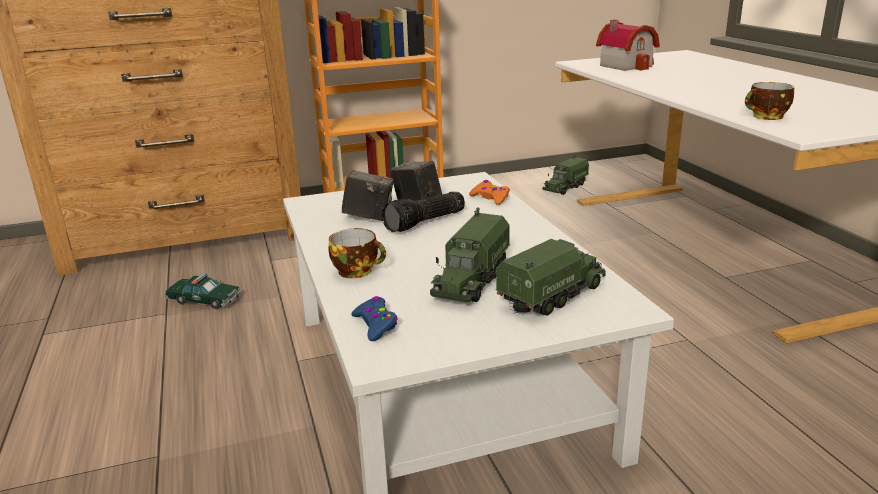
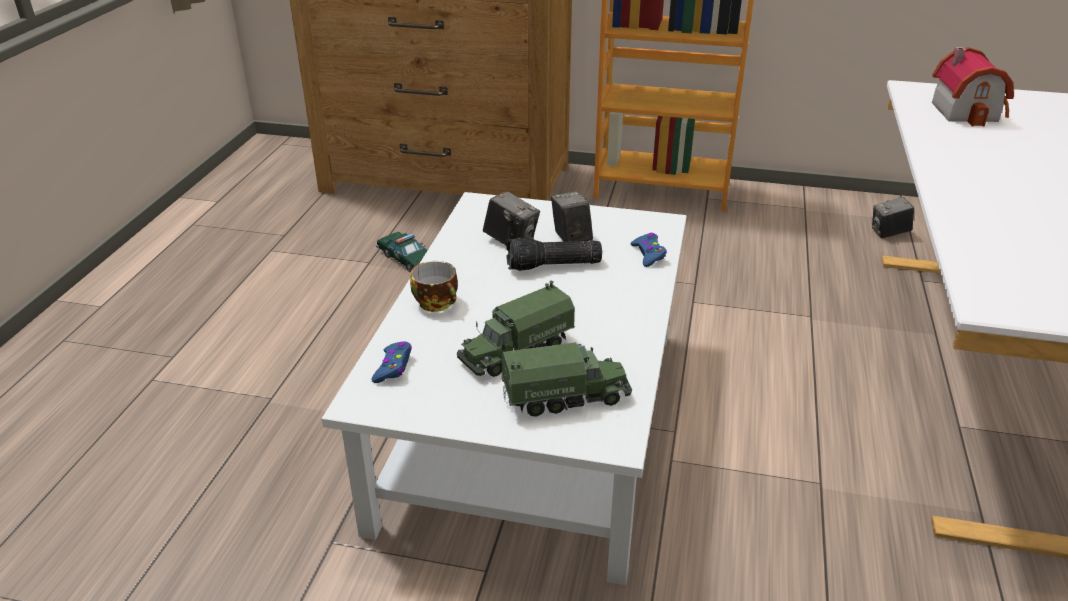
camera: 30 degrees right, 10 degrees up
orange game controller [469,180,510,205] -> blue game controller [631,233,667,267]
toy truck [543,154,589,195] -> camera [872,197,914,238]
cup [745,82,794,120] -> none

